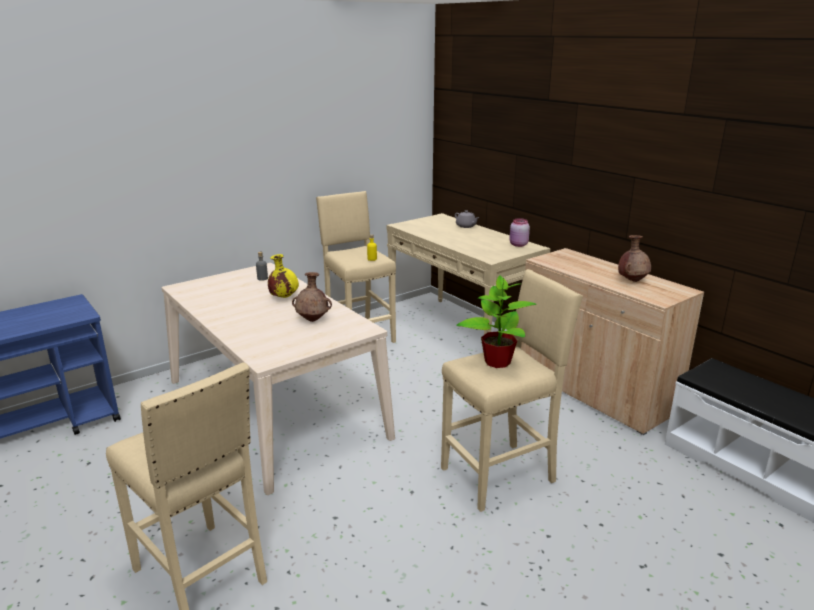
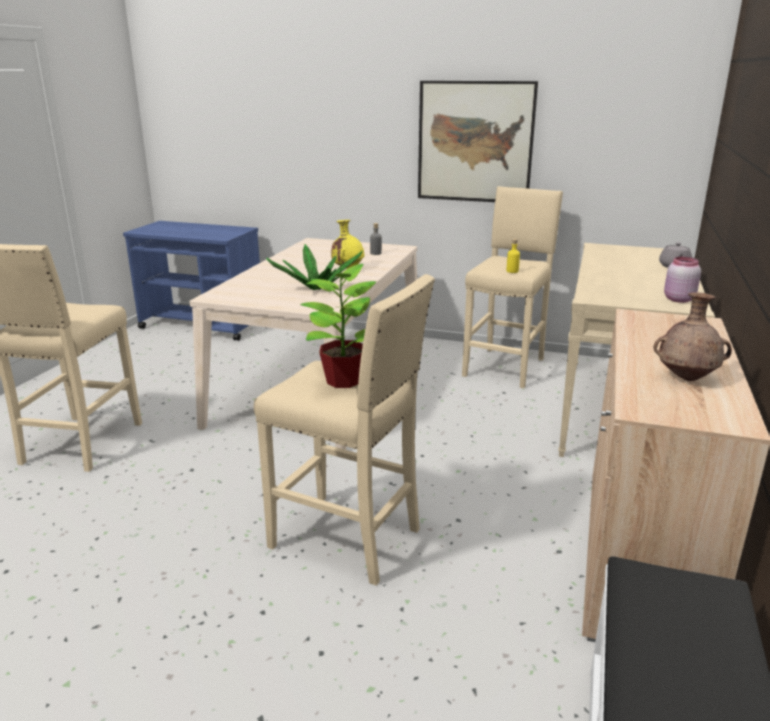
camera: 55 degrees right, 0 degrees up
brown vase [292,272,332,322] -> potted plant [267,244,363,290]
none -> picture [418,81,538,202]

